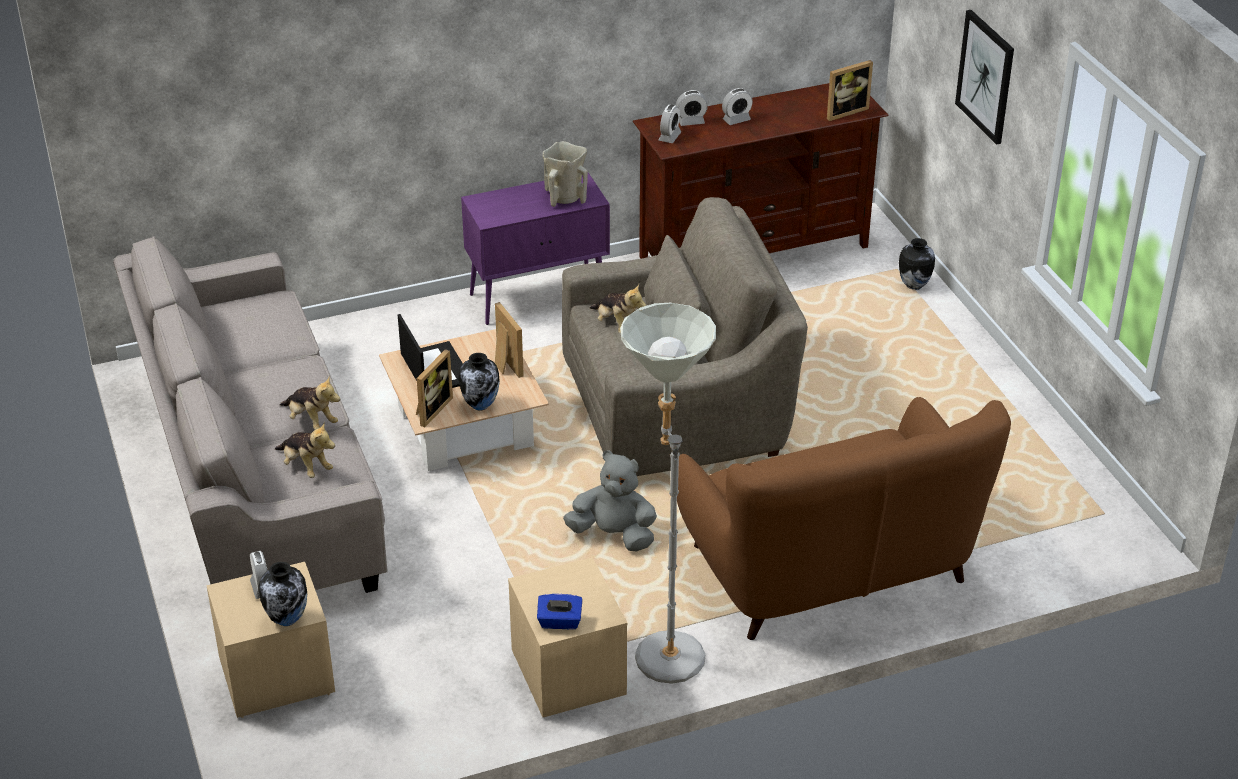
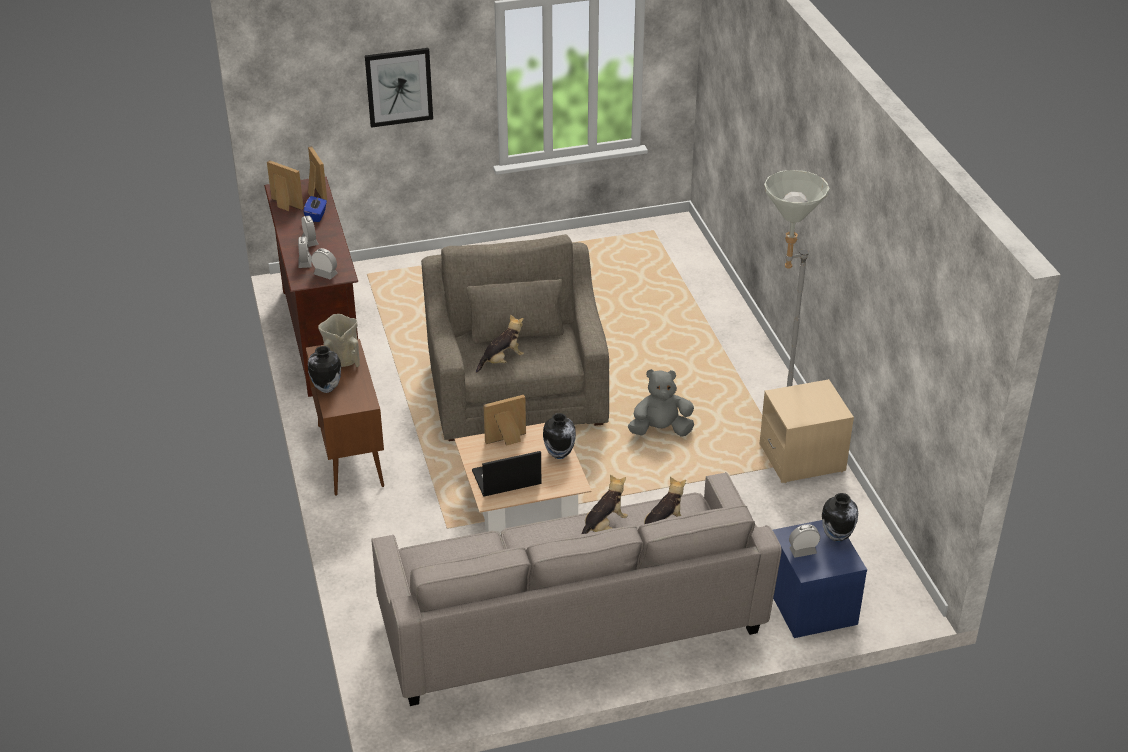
camera: 85 degrees left, 0 degrees up
beige nightstand [206,562,335,718] -> blue nightstand [773,520,867,638]
picture frame [416,349,453,427] -> picture frame moved to [267,160,304,211]
purple cabinet [461,173,610,325] -> brown cabinet [306,339,384,496]
blue tissue box [537,594,583,630] -> blue tissue box moved to [303,196,327,222]
grey plush toy [563,450,657,552] -> grey plush toy turned 60 degrees clockwise [628,369,694,437]
brown sofa [677,397,1011,640] -> none
vase [899,238,935,290] -> vase moved to [308,346,341,393]

